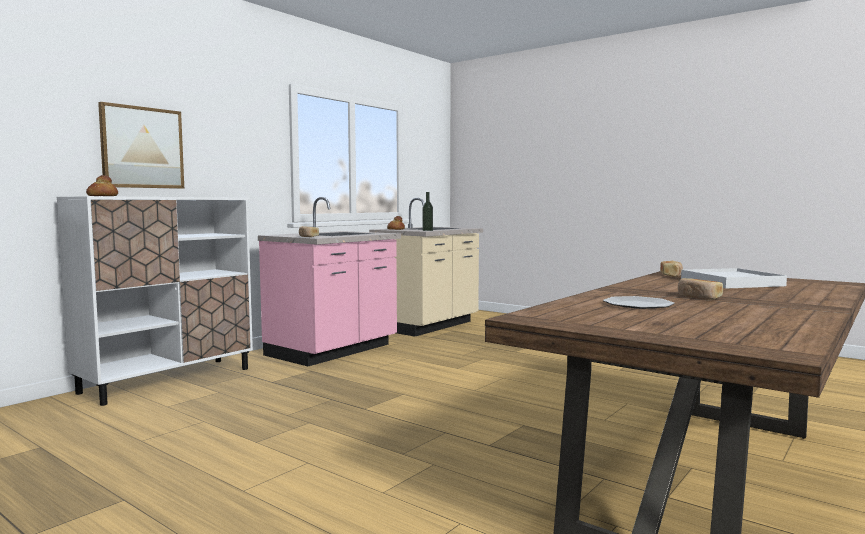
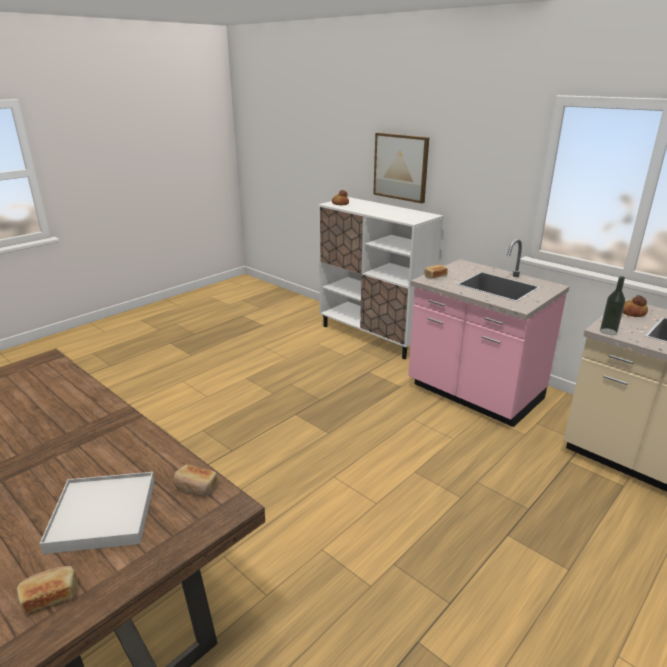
camera: 95 degrees right, 20 degrees up
plate [603,296,675,309] -> none
bread [678,278,723,300] -> bread moved to [17,566,78,614]

